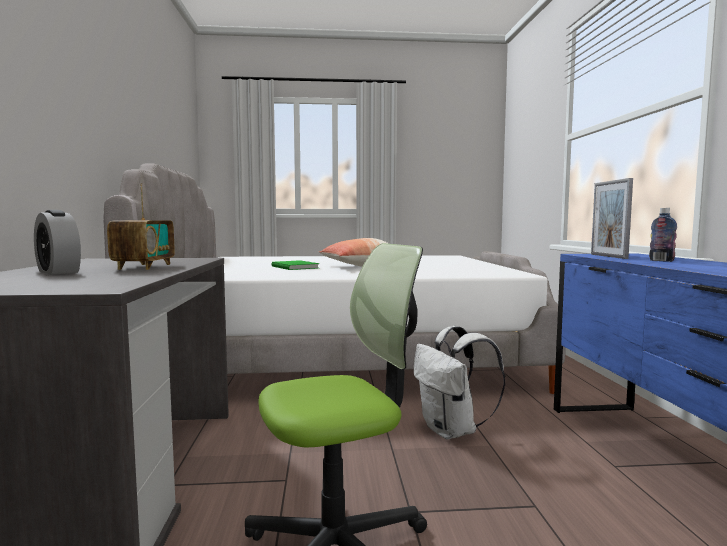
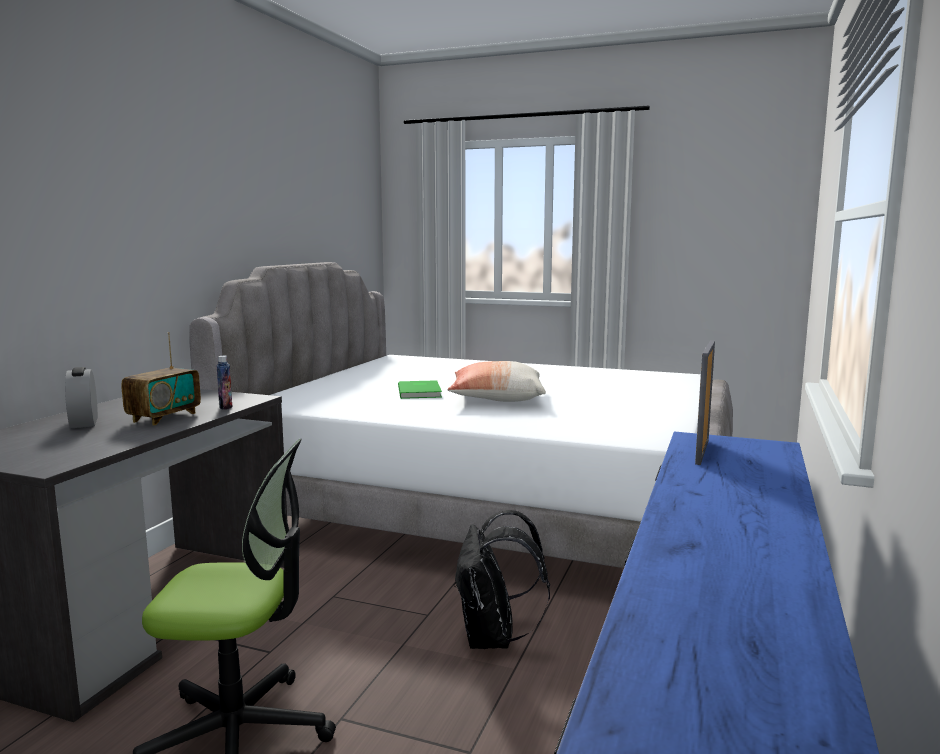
camera: 25 degrees right, 5 degrees up
white backpack [414,326,506,439] -> black backpack [454,510,550,649]
bottle [649,208,677,262] -> bottle moved to [216,356,232,410]

